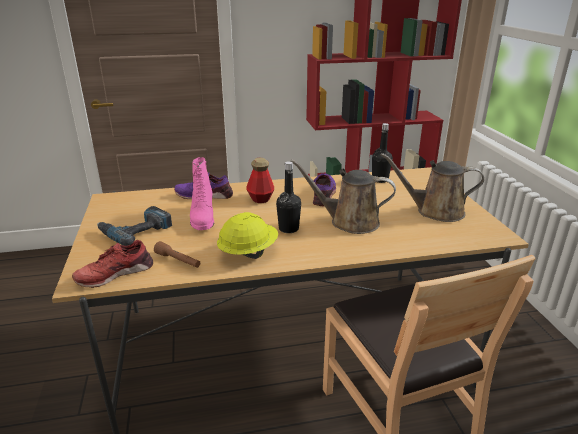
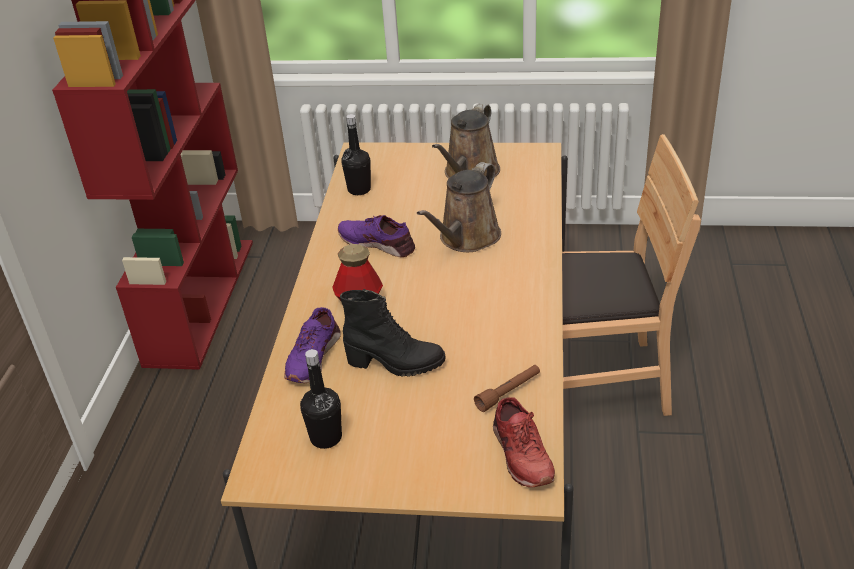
camera: 70 degrees left, 10 degrees up
power drill [97,206,172,246] -> none
pink boot [190,157,214,230] -> black boot [340,289,446,377]
yellow hard hat [217,212,278,259] -> none
black bottle [276,161,301,233] -> black bottle moved to [300,349,342,449]

